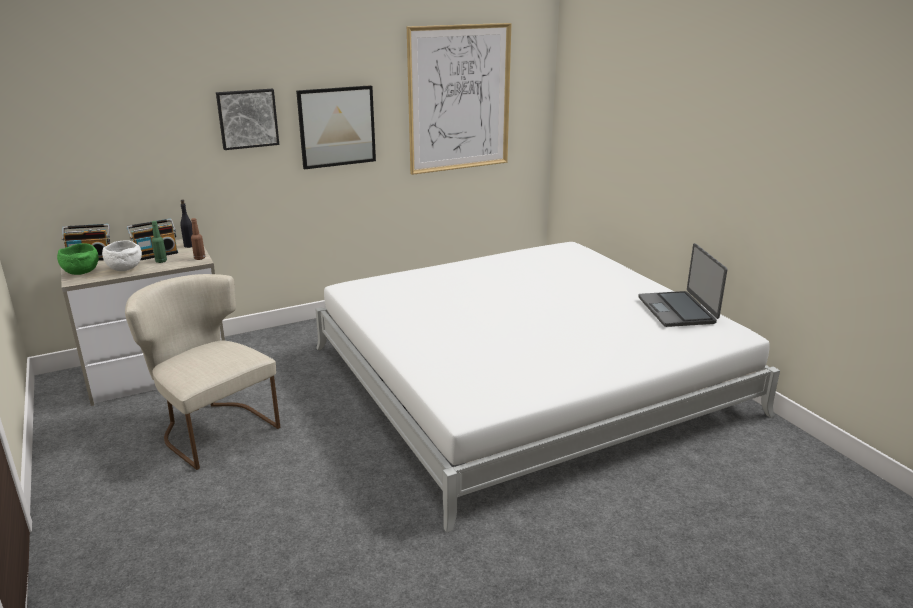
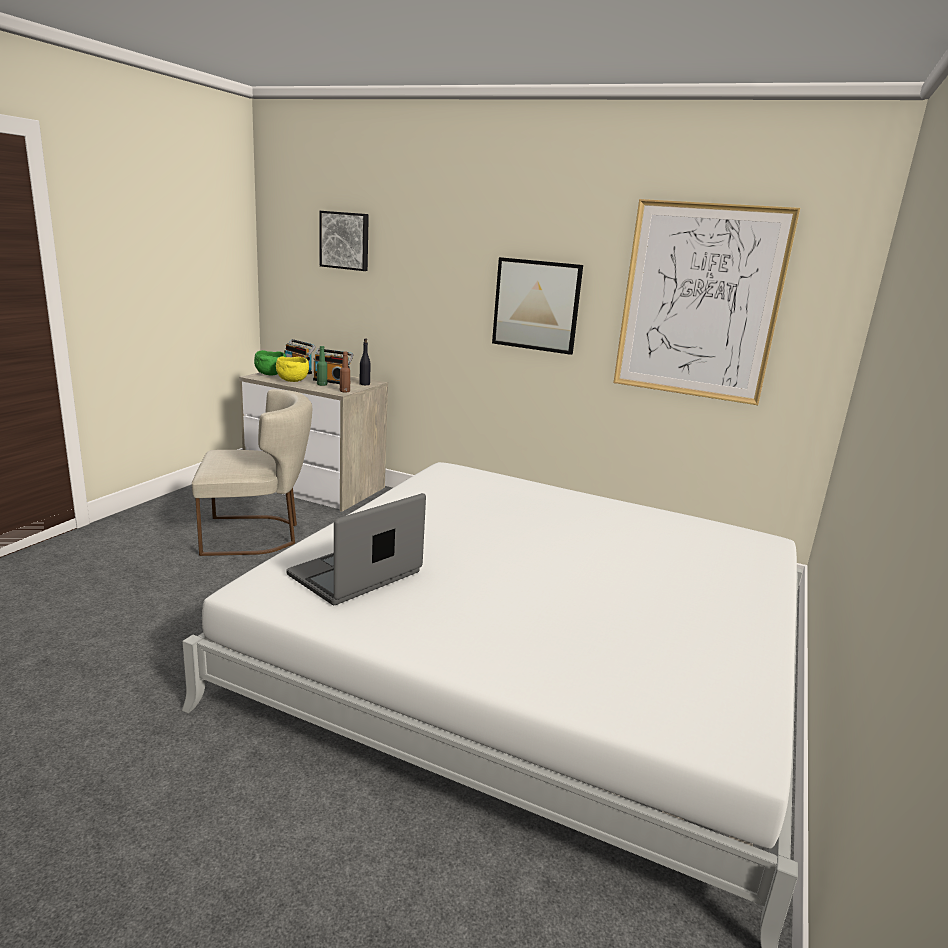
camera: 50 degrees right, 5 degrees down
white bowl [102,240,142,271] -> yellow bowl [276,357,309,382]
beige chair [125,274,280,470] -> beige chair turned 75 degrees clockwise [192,389,312,556]
picture [216,89,279,150] -> picture moved to [319,211,369,271]
laptop [638,243,727,327] -> laptop moved to [286,493,426,605]

